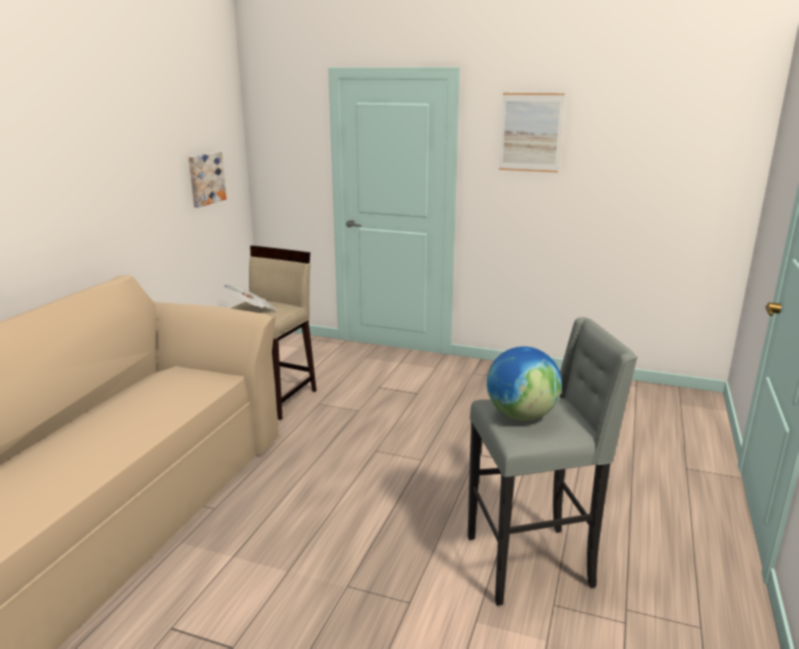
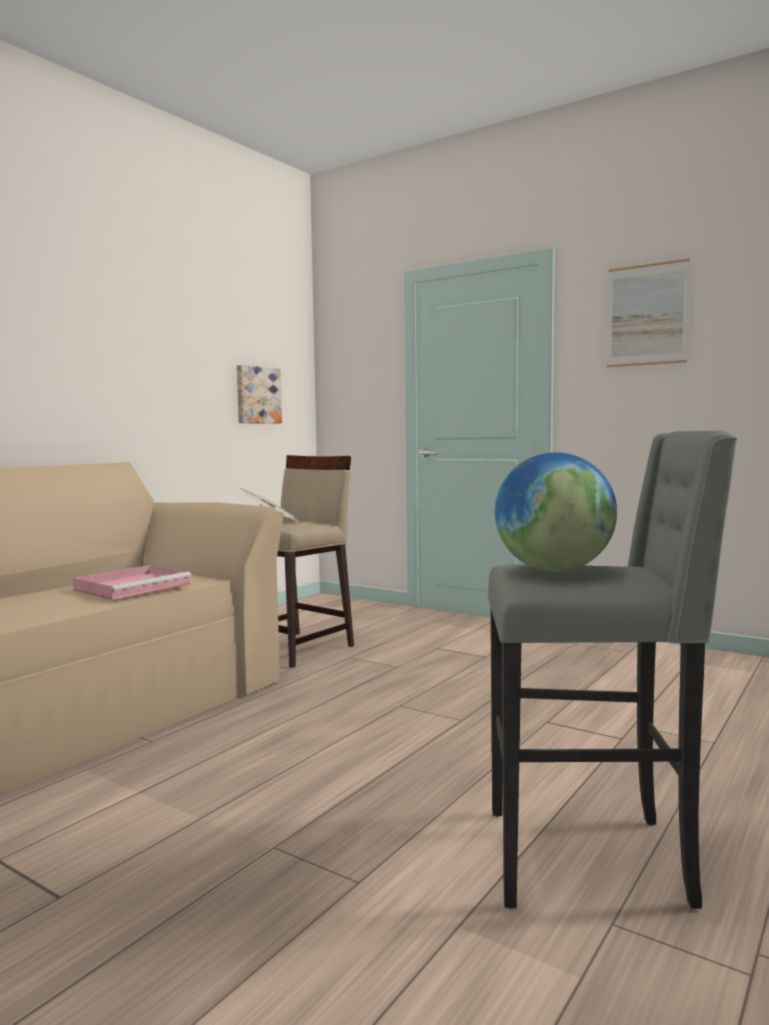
camera: 15 degrees right, 15 degrees down
none -> pink tray [73,565,191,599]

